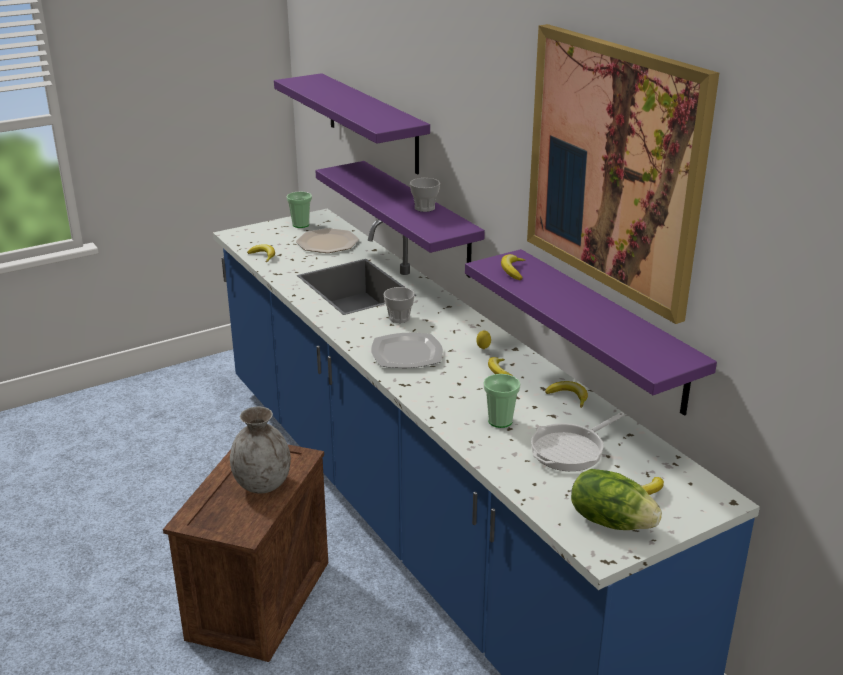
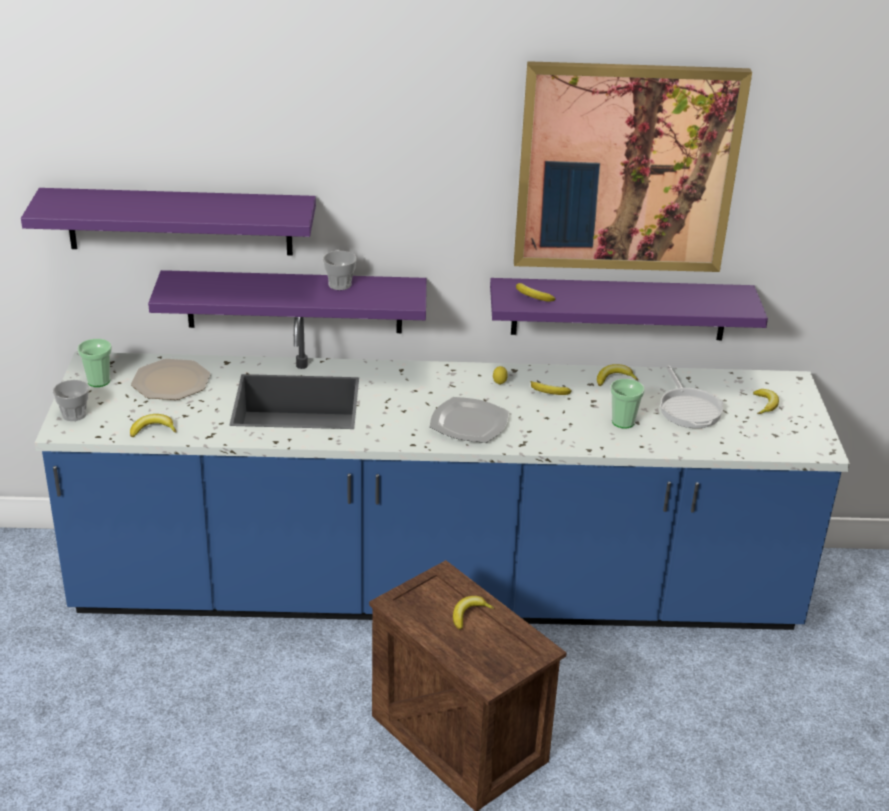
camera: 60 degrees left, 5 degrees up
grey vase [230,407,291,493] -> banana [453,596,494,630]
cup [384,287,415,323] -> cup moved to [53,380,89,421]
lettuce [571,469,662,530] -> none

